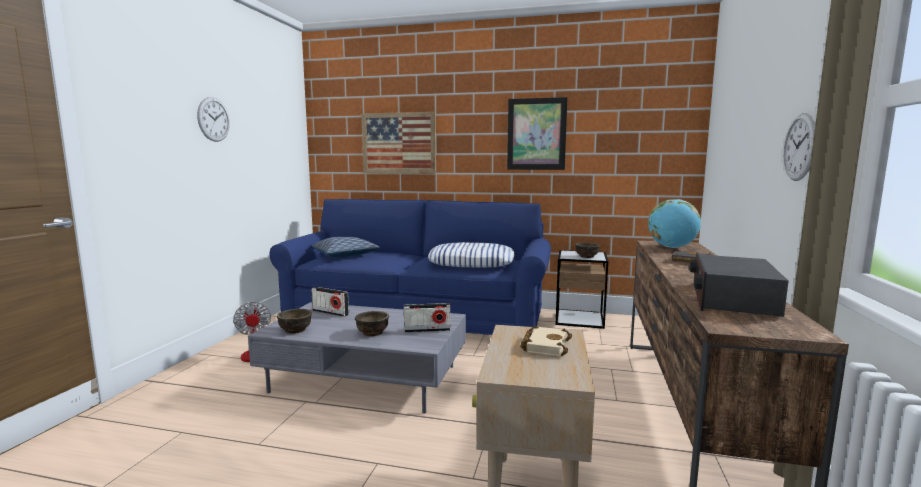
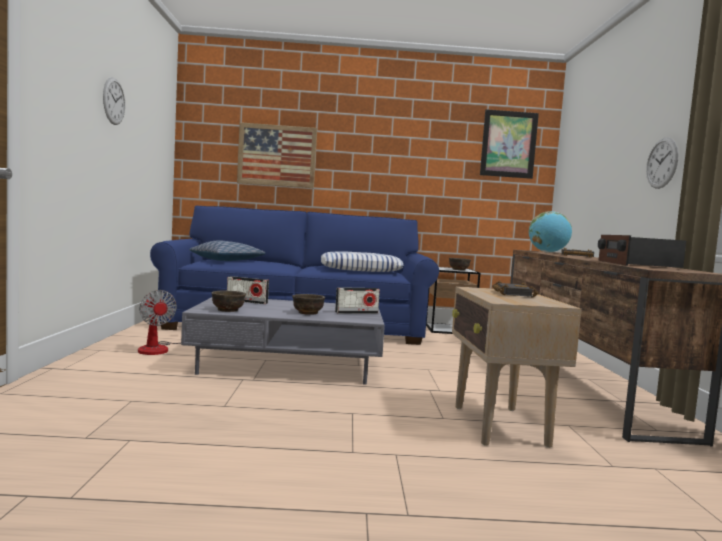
camera: 15 degrees left, 5 degrees down
picture [507,97,568,170] -> picture moved to [480,109,539,179]
beige book [520,326,572,356] -> black book [492,281,538,297]

